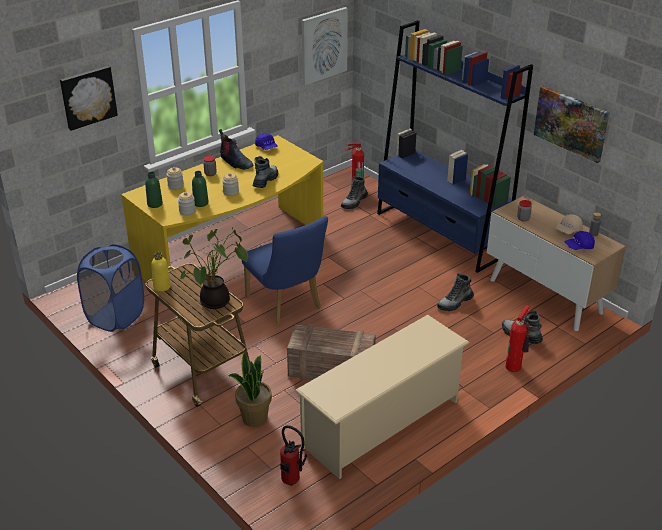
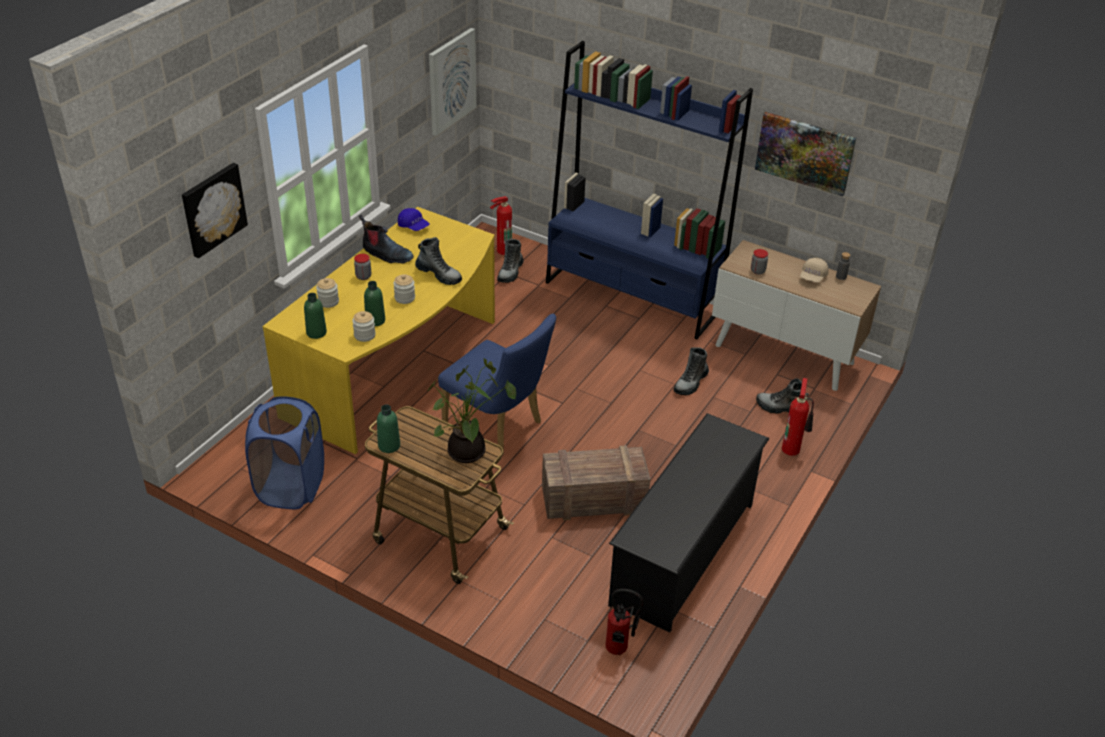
camera: 20 degrees left, 5 degrees up
yellow bottle [151,252,171,292] -> green bottle [377,404,400,453]
potted plant [229,351,272,427] -> none
boot [252,156,278,188] -> boot turned 120 degrees clockwise [415,237,462,285]
beige shoe rack [295,315,470,479] -> black shoe rack [608,413,769,633]
blue cap [564,231,595,250] -> none

